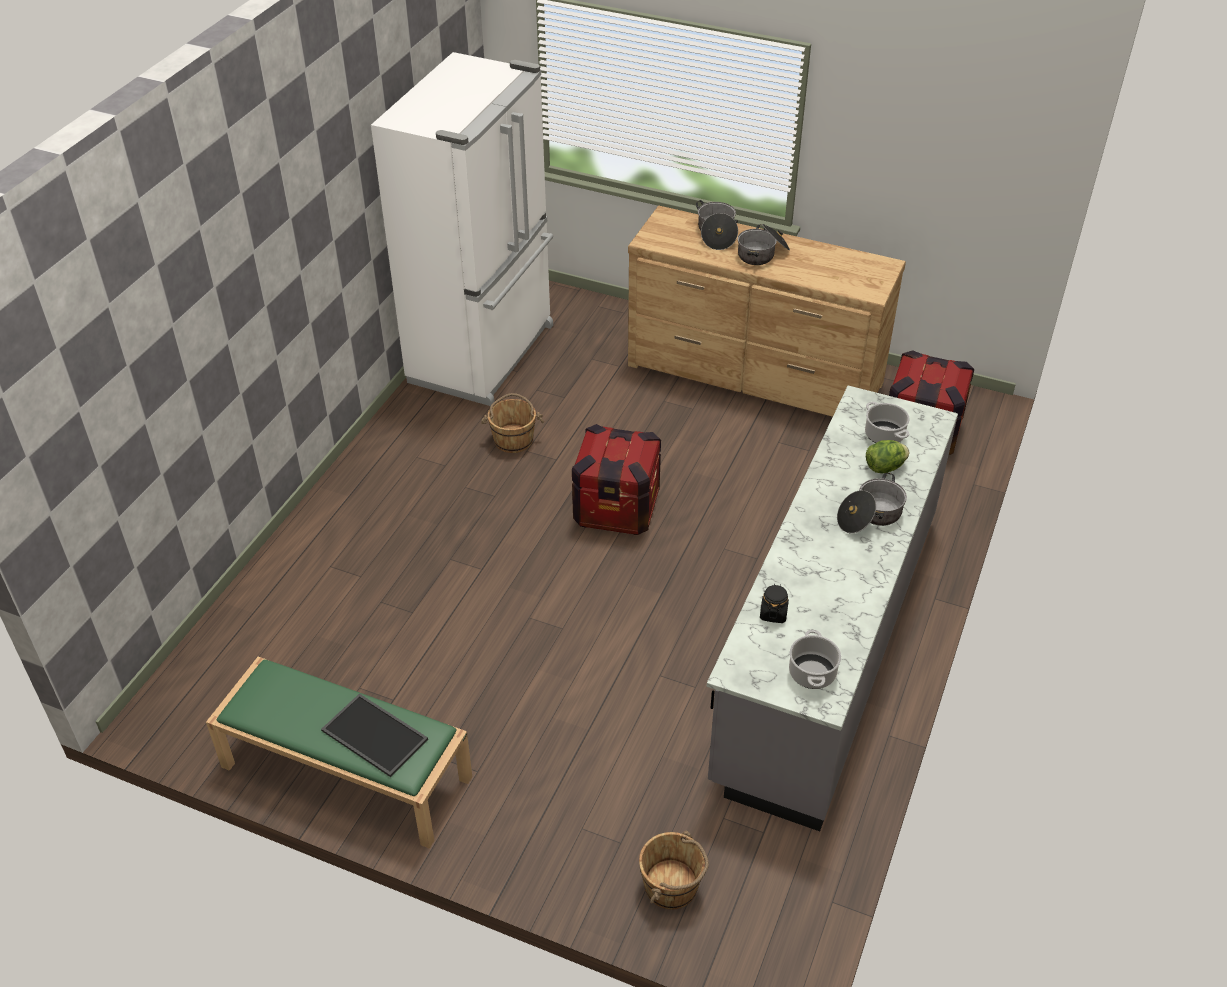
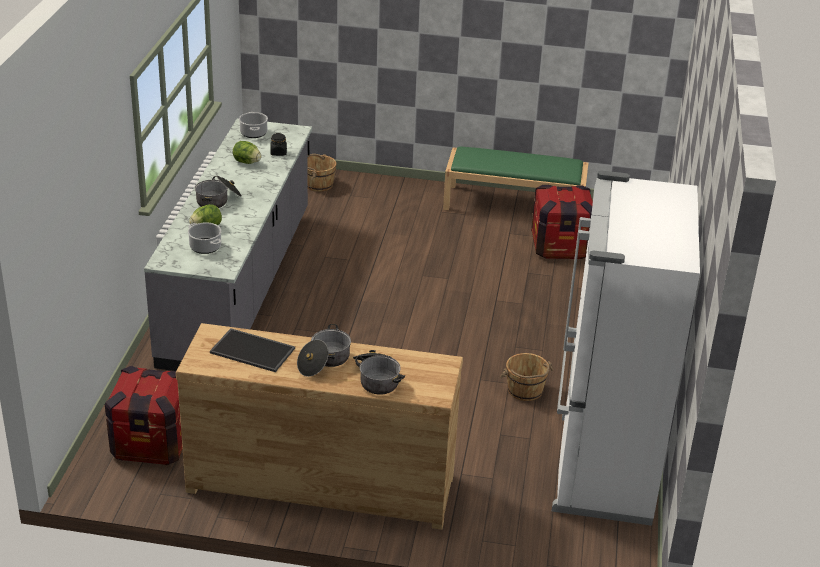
camera: 165 degrees right, 10 degrees down
tray [321,694,428,777] -> tray moved to [210,328,295,372]
crate [572,424,661,535] -> crate moved to [531,185,593,259]
none -> lettuce [233,141,262,164]

